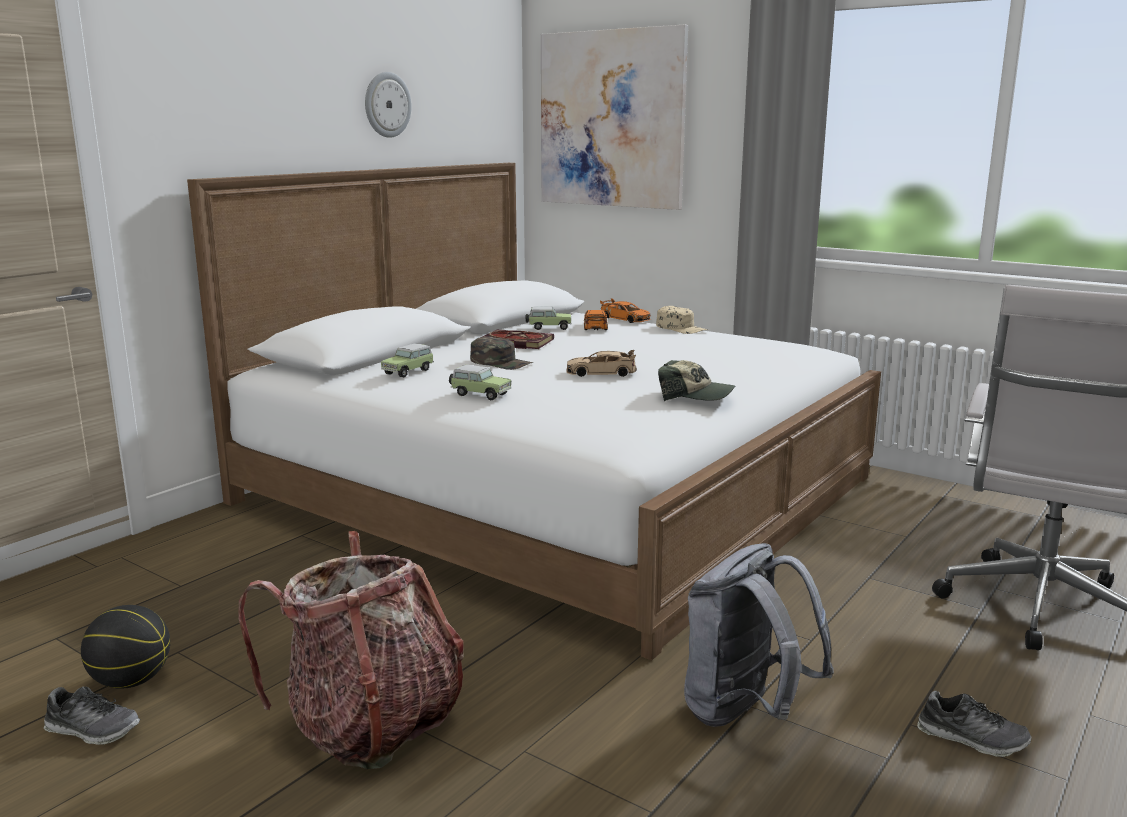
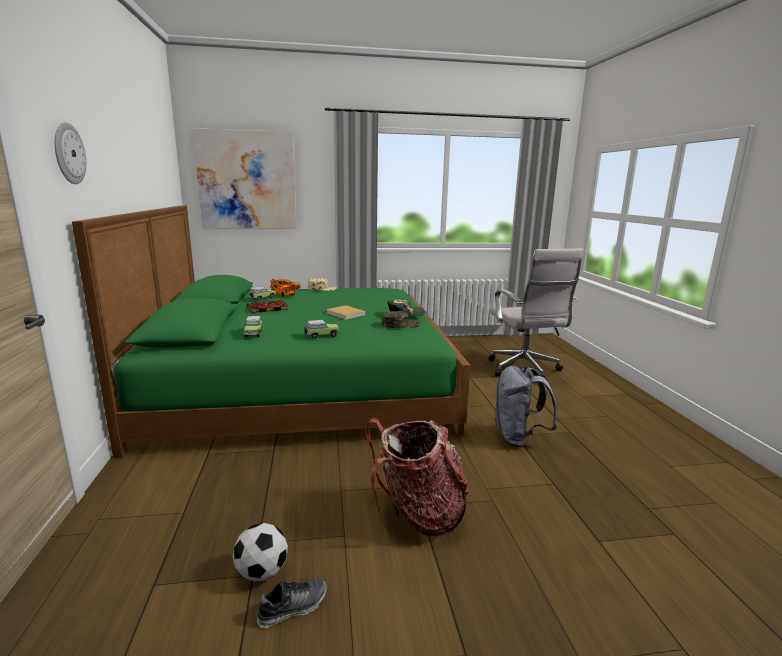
camera: 45 degrees left, 0 degrees up
basketball [81,605,170,689] -> football [233,523,288,581]
white bed [187,163,881,661] -> green bed [72,205,471,458]
wall clock [365,72,412,138] -> wall clock moved to [55,122,86,184]
green cap [470,336,533,370] -> green cap moved to [382,311,420,328]
beige toy car [566,350,637,377] -> beige book [326,305,366,320]
shoe [917,691,1032,757] -> none

